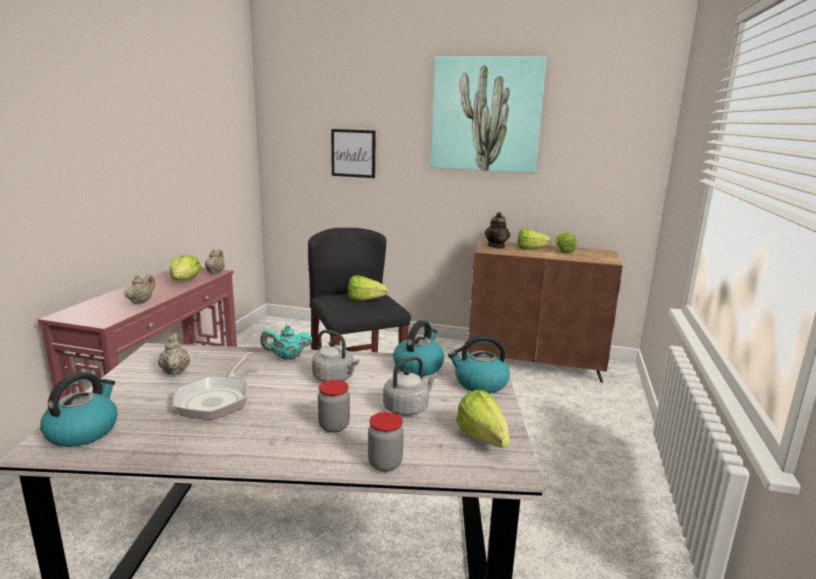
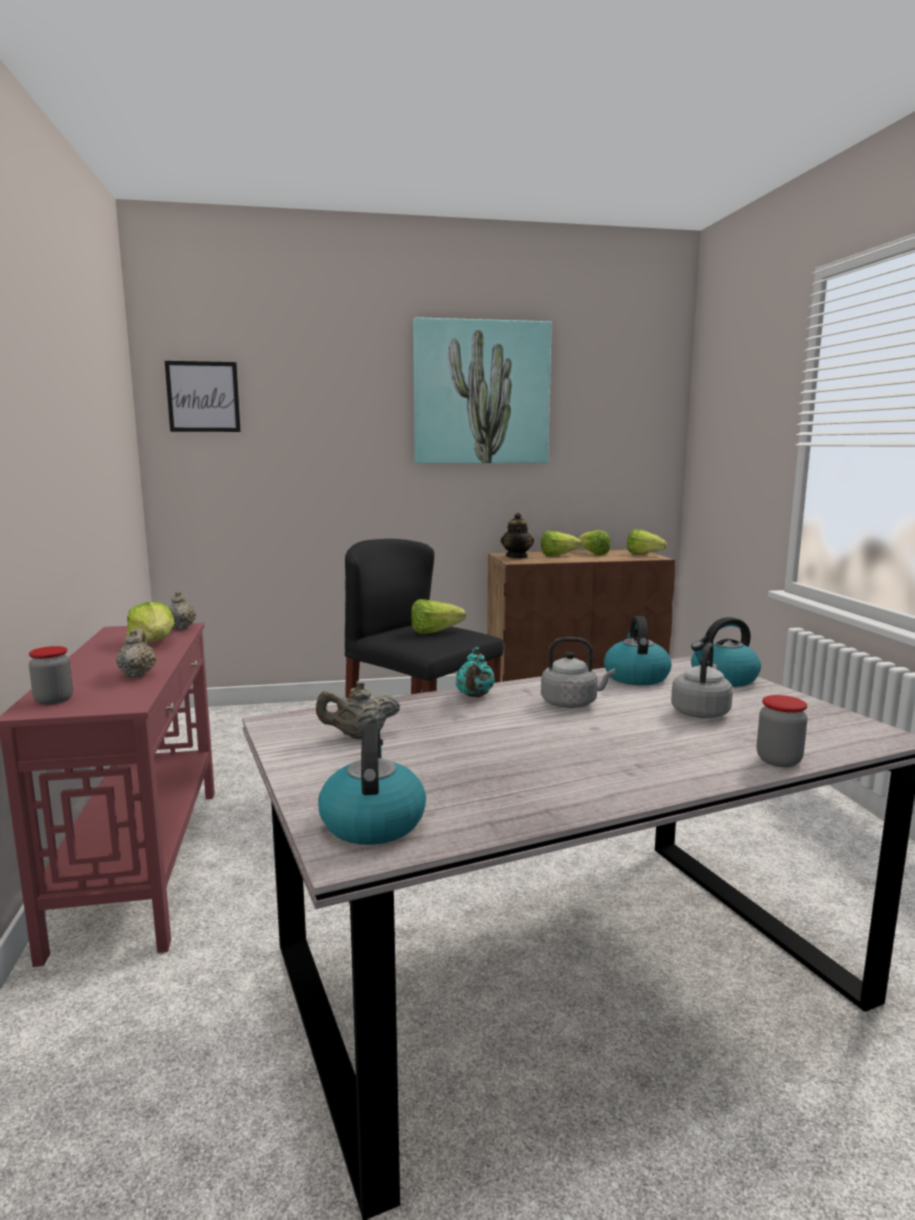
camera: 25 degrees left, 5 degrees down
beige teapot [158,333,190,376] -> beige teapot turned 60 degrees counterclockwise [316,681,400,739]
frying pan [172,352,256,420] -> none
turquoise teapot [261,325,313,360] -> turquoise teapot turned 45 degrees counterclockwise [455,647,495,697]
jar [318,380,350,433] -> jar moved to [29,646,73,705]
picture [331,129,376,178] -> picture moved to [165,361,241,432]
lettuce [456,390,510,448] -> lettuce moved to [627,529,667,554]

